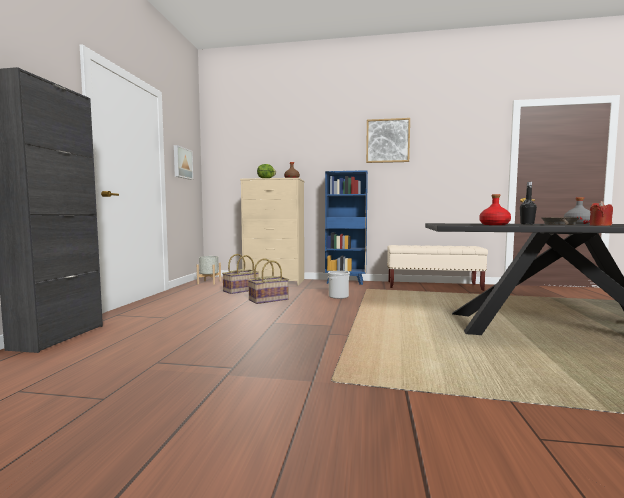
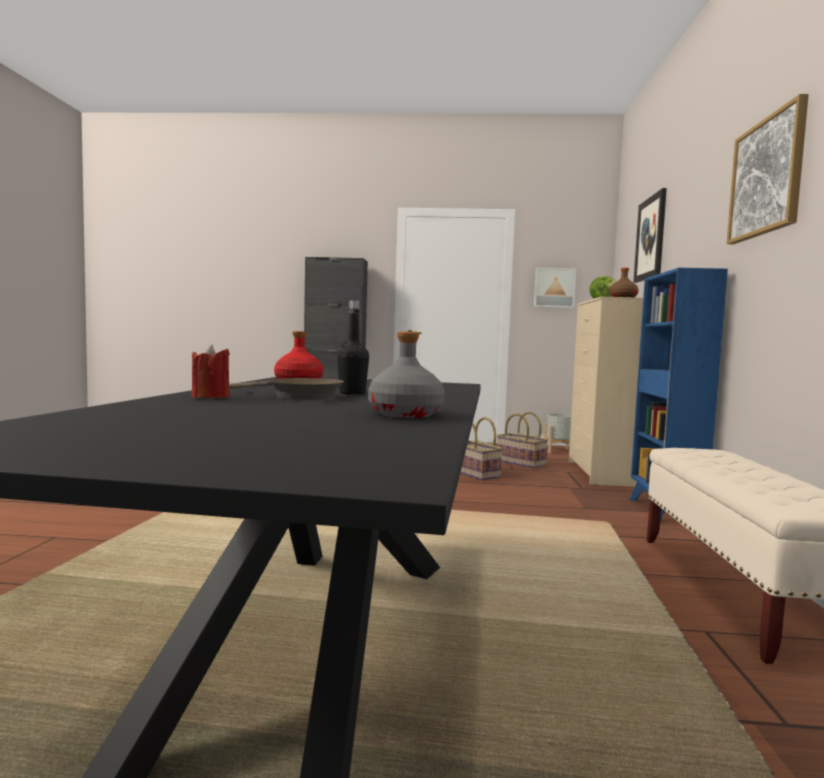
camera: 85 degrees right, 0 degrees up
bucket [328,271,350,299] -> none
none -> picture [633,188,667,283]

